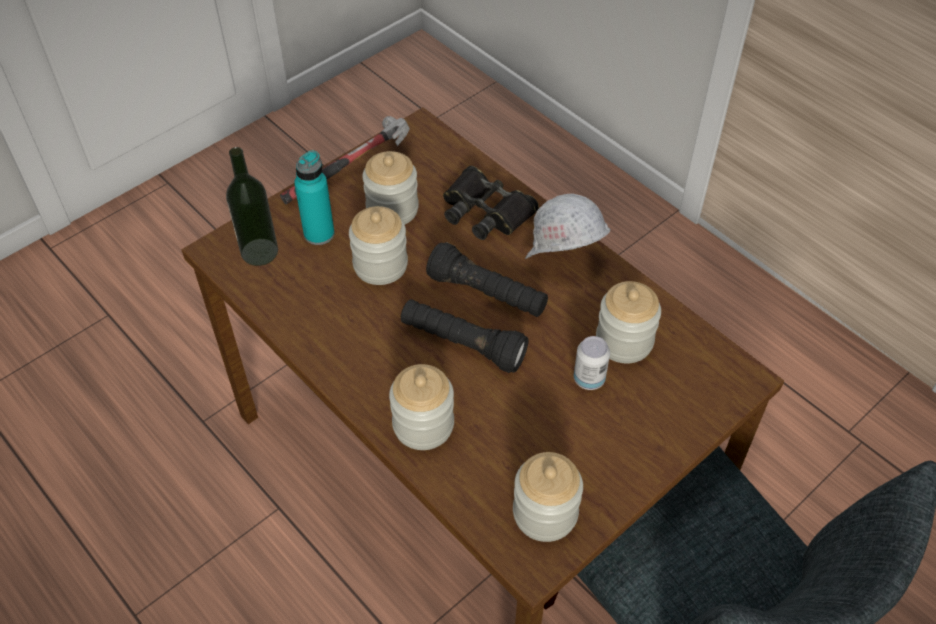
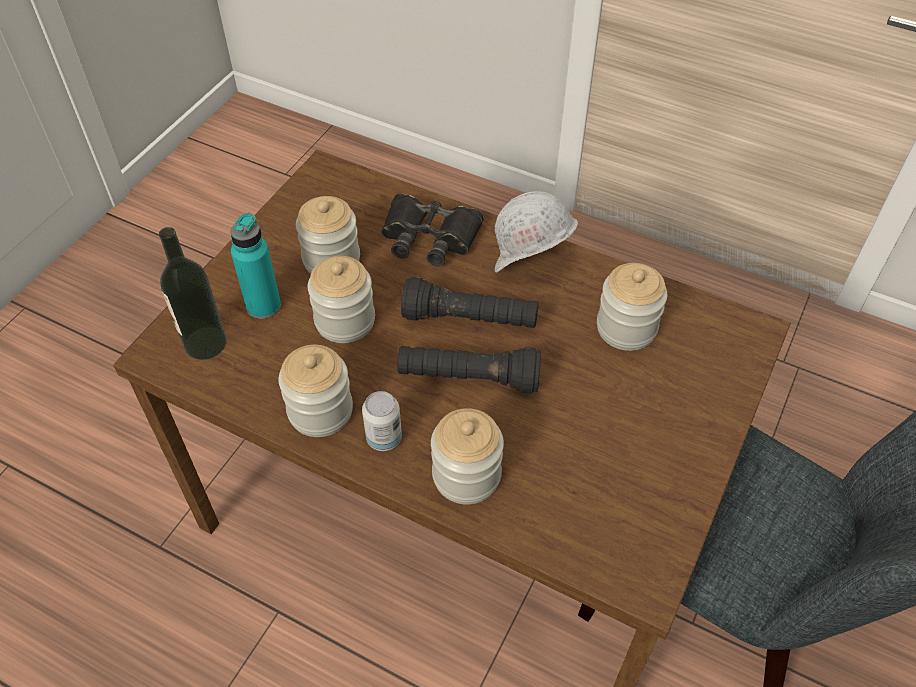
camera: 20 degrees left, 0 degrees up
hammer [280,116,410,204] -> none
jar [513,452,583,542] -> jar moved to [278,345,353,437]
can [574,336,610,390] -> can moved to [362,391,402,451]

